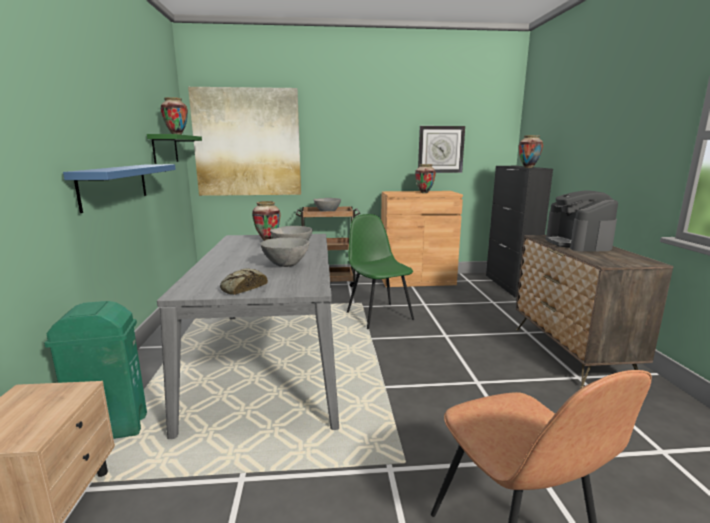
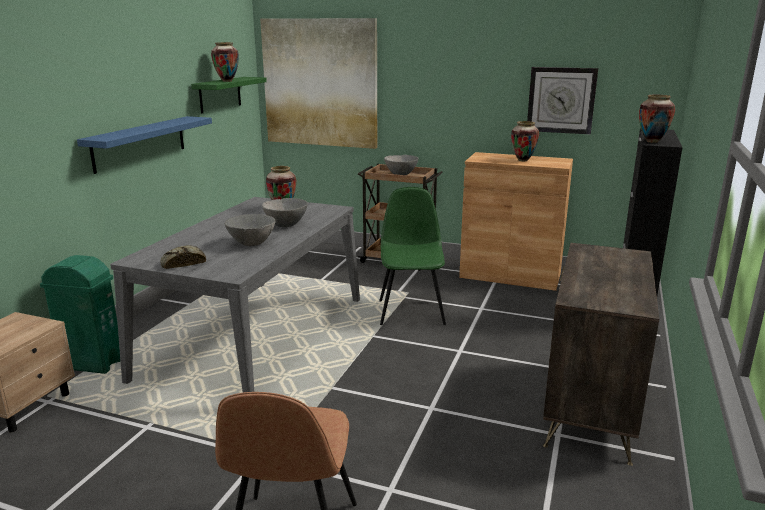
camera: 25 degrees right, 5 degrees up
coffee machine [545,190,618,251] -> none

